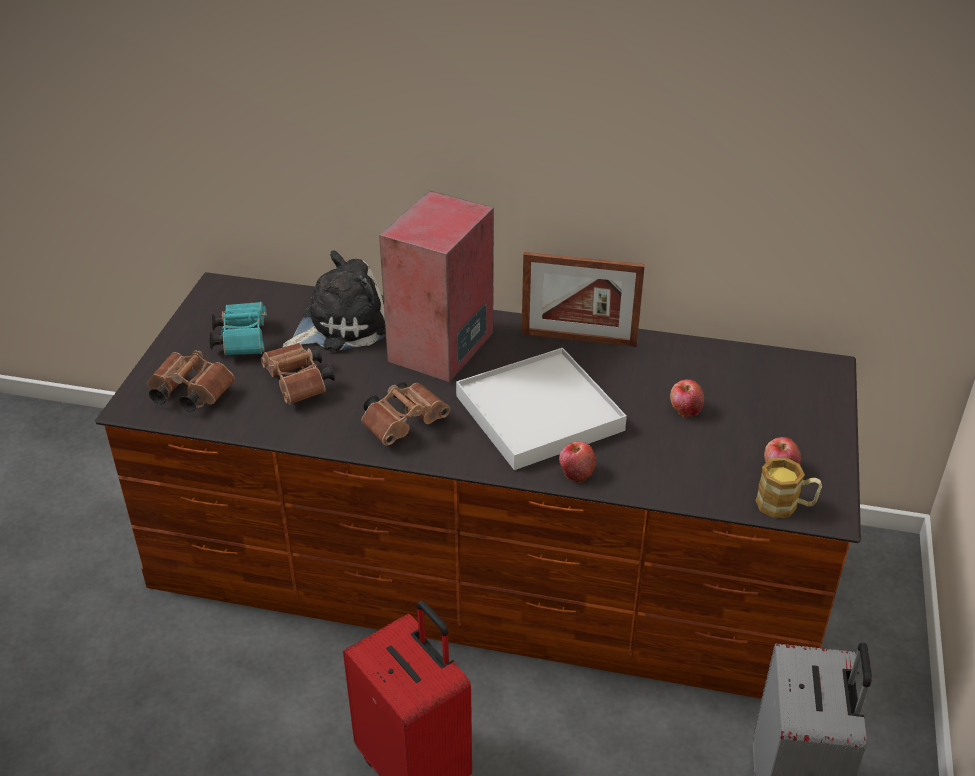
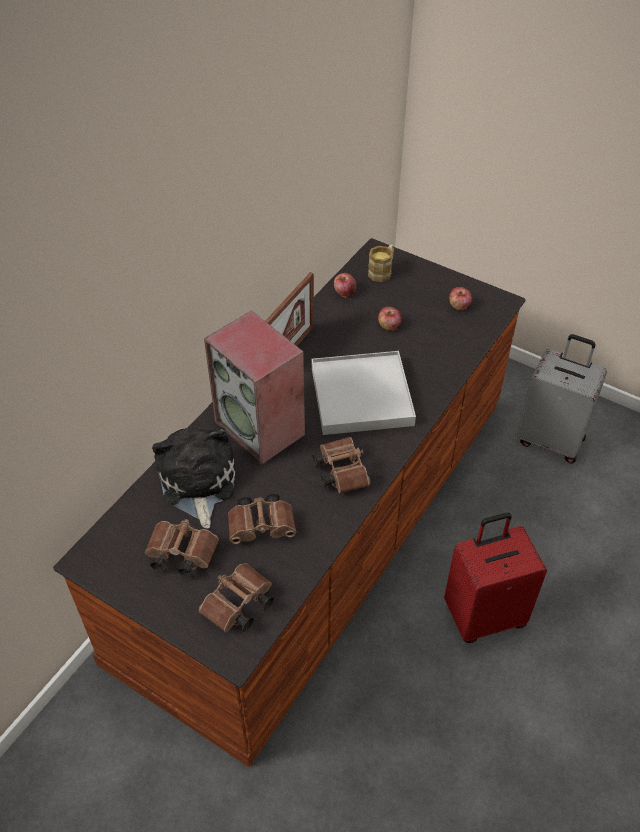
camera: 70 degrees left, 10 degrees up
turquoise binoculars [209,302,266,355] -> brown binoculars [145,519,219,578]
apple [559,442,596,483] -> apple moved to [334,273,356,298]
mug [755,457,822,518] -> mug moved to [368,244,394,282]

